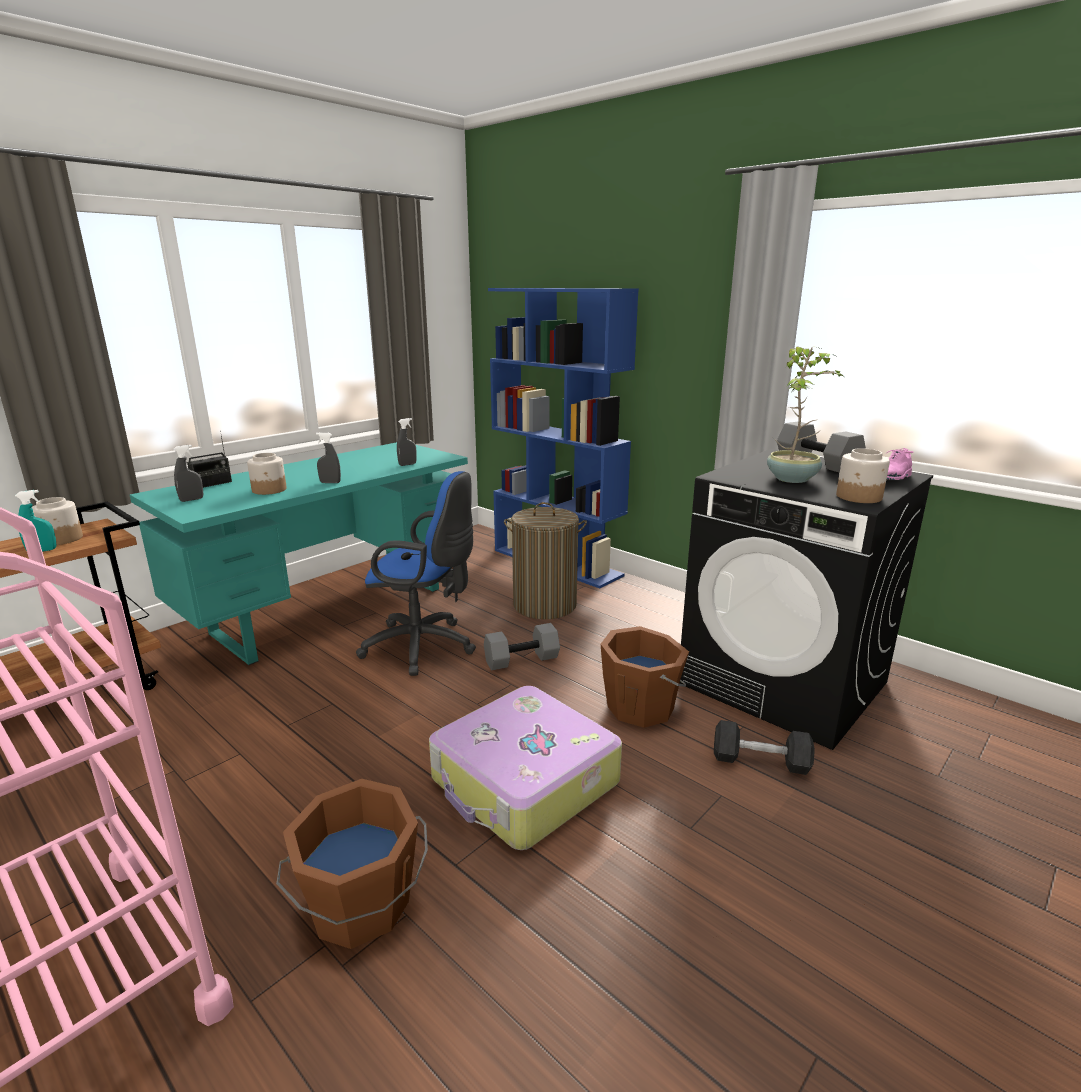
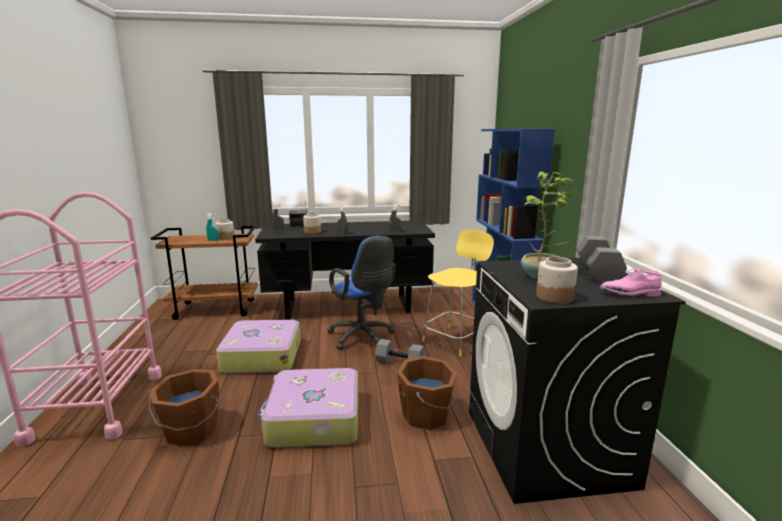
camera: 40 degrees right, 5 degrees down
turquoise desk [130,442,468,665] -> black desk [255,220,435,320]
laundry basket [504,502,587,619] -> yellow stool [422,229,494,356]
black dumbbell [714,720,815,775] -> none
none -> suitcase [216,320,300,373]

